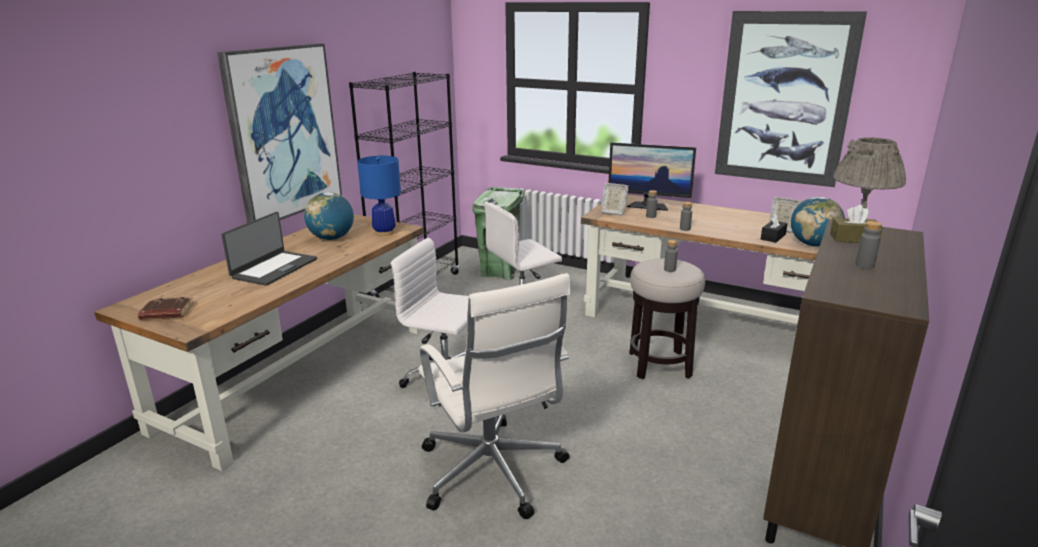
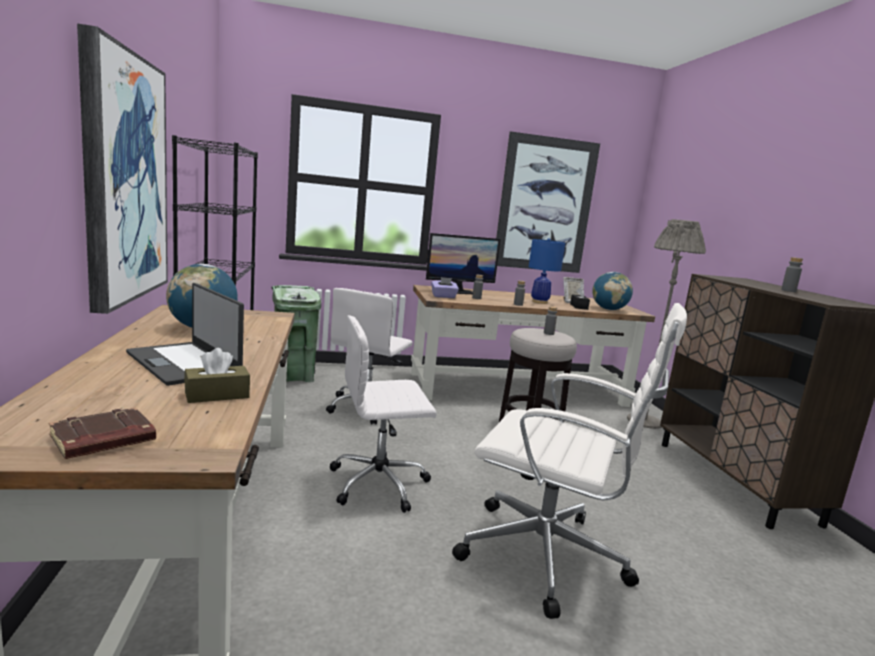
camera: 40 degrees left, 10 degrees down
laptop [221,212,317,286] -> laptop turned 150 degrees clockwise [126,283,244,386]
blue table lamp [357,156,401,236] -> blue table lamp moved to [529,238,565,304]
picture frame [601,183,628,215] -> purple tissue box [431,277,459,298]
brown tissue box [830,205,883,243] -> brown tissue box moved to [184,348,250,403]

